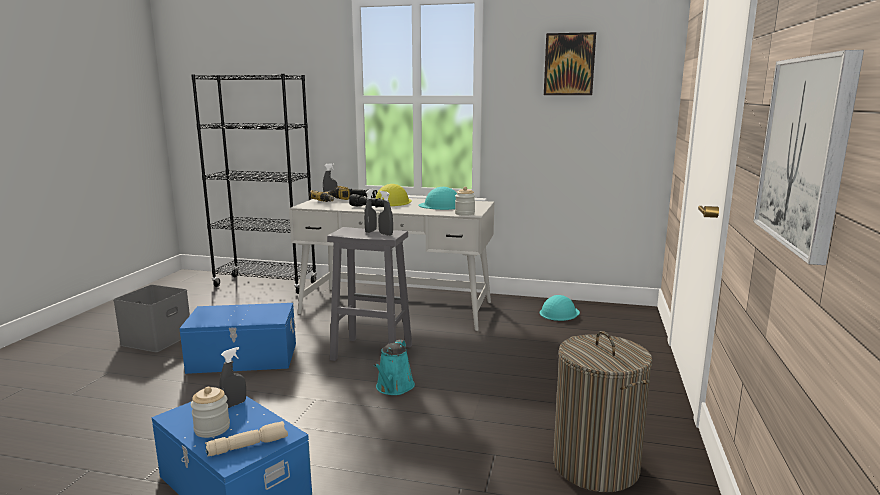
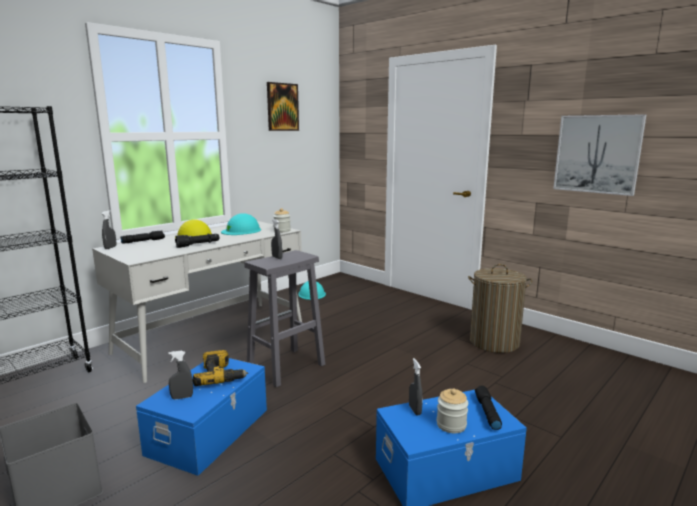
camera: 60 degrees left, 0 degrees up
beige flashlight [205,421,288,457] -> black flashlight [475,386,502,430]
power drill [309,186,350,202] -> power drill moved to [193,350,248,386]
turquoise watering can [374,340,415,395] -> none
grey spray bottle [378,191,393,236] -> grey spray bottle moved to [169,350,193,399]

